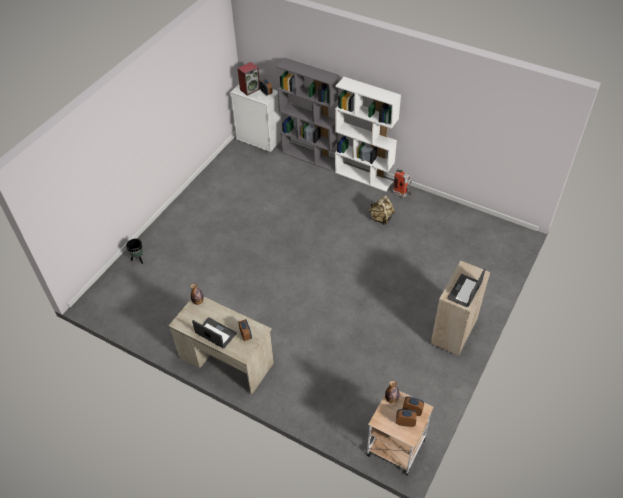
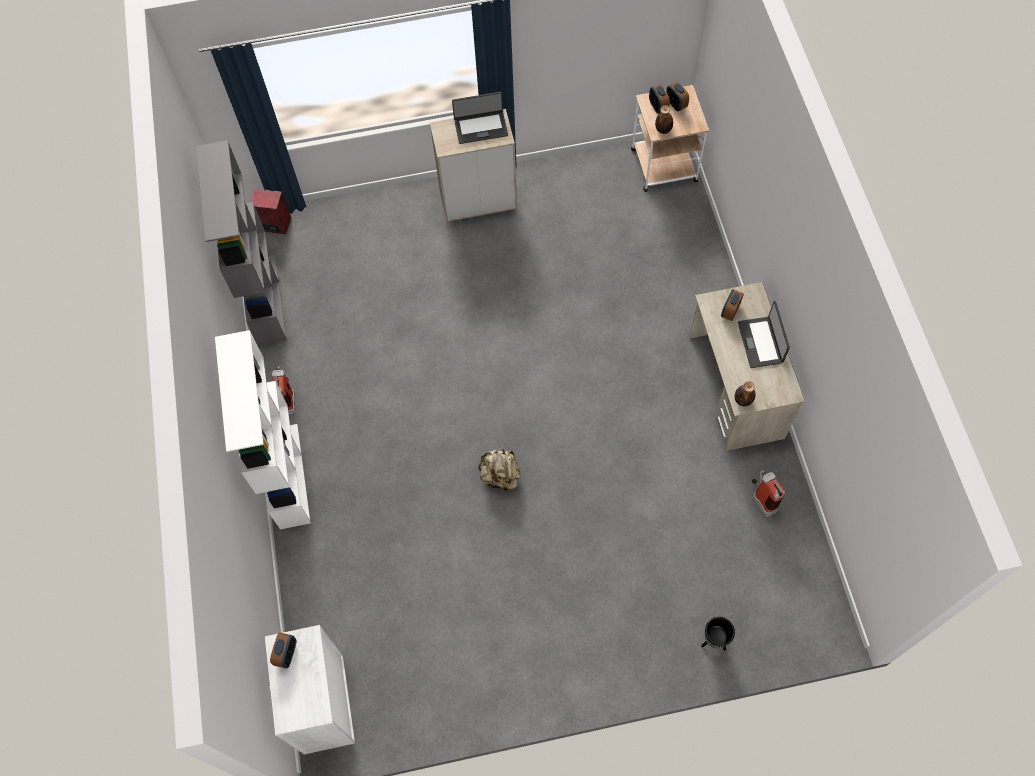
camera: 130 degrees left, 15 degrees up
speaker [237,62,260,96] -> speaker moved to [251,188,291,234]
grey bookcase [276,58,338,171] -> grey bookcase moved to [196,140,287,346]
beige backpack [369,196,395,225] -> beige backpack moved to [478,448,521,492]
none -> fire extinguisher [752,470,785,516]

